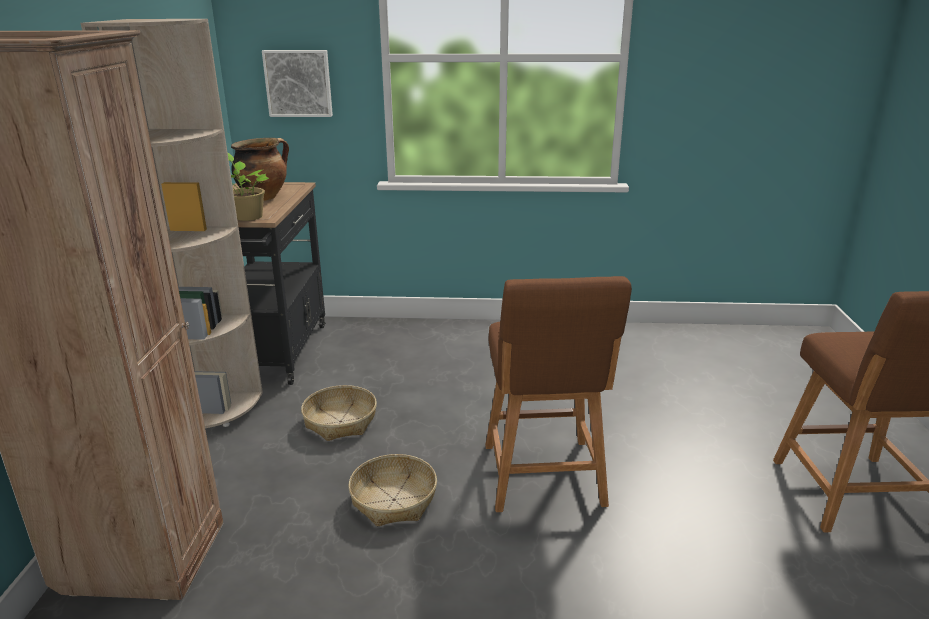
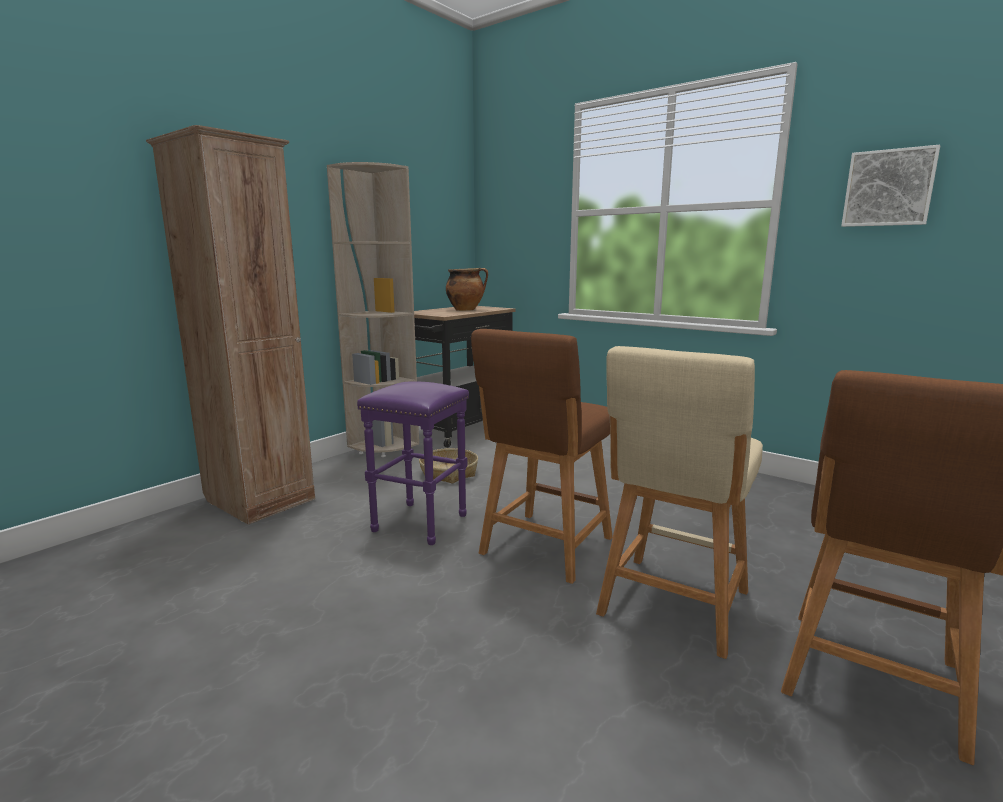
camera: 35 degrees right, 10 degrees down
potted plant [228,153,269,221] -> none
picture [262,50,333,117] -> picture moved to [841,145,940,227]
basket [348,454,437,527] -> purple stool [357,381,469,545]
none -> beige stool [596,346,763,659]

